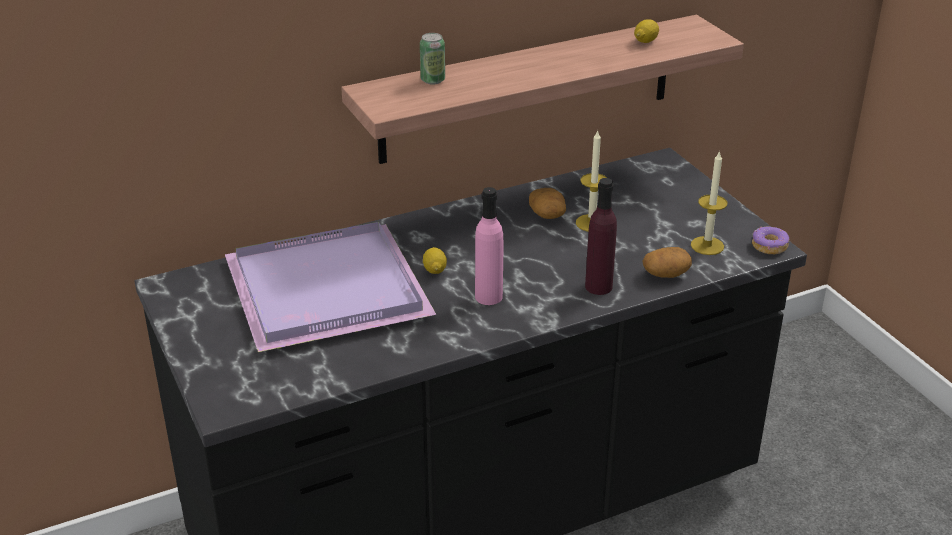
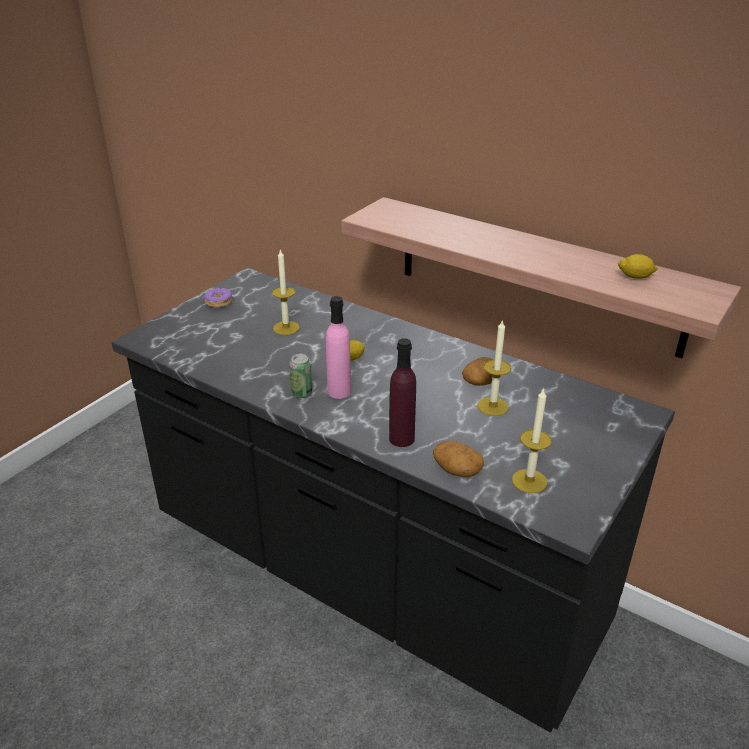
camera: 60 degrees right, 0 degrees up
purple tray [225,222,437,352] -> candle [272,249,300,335]
can [420,33,445,84] -> can moved to [289,354,313,398]
donut [752,227,789,254] -> donut moved to [204,287,232,308]

